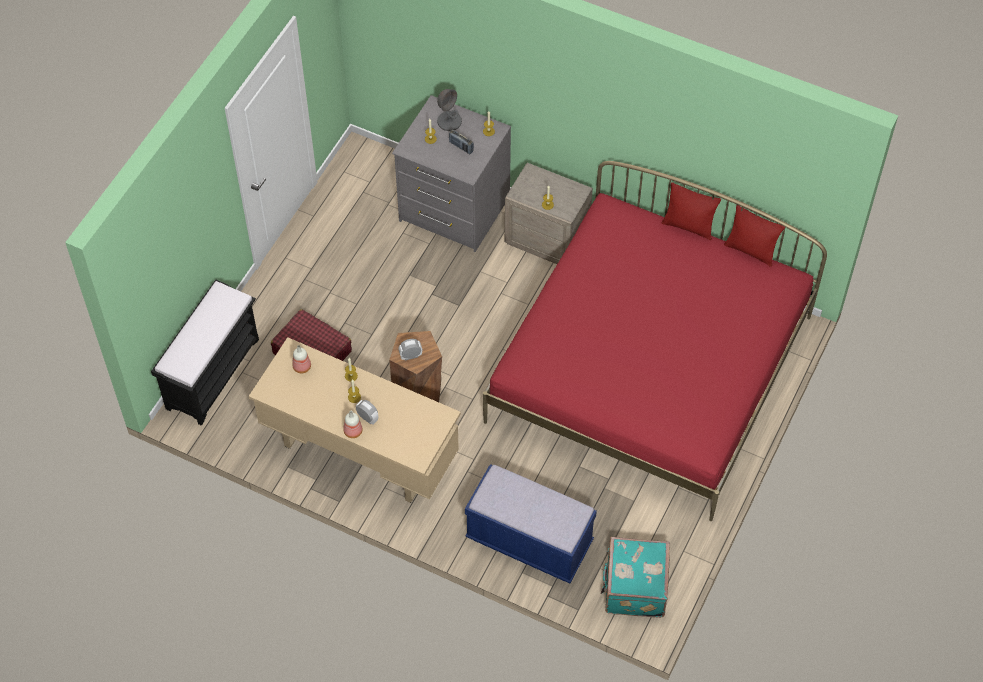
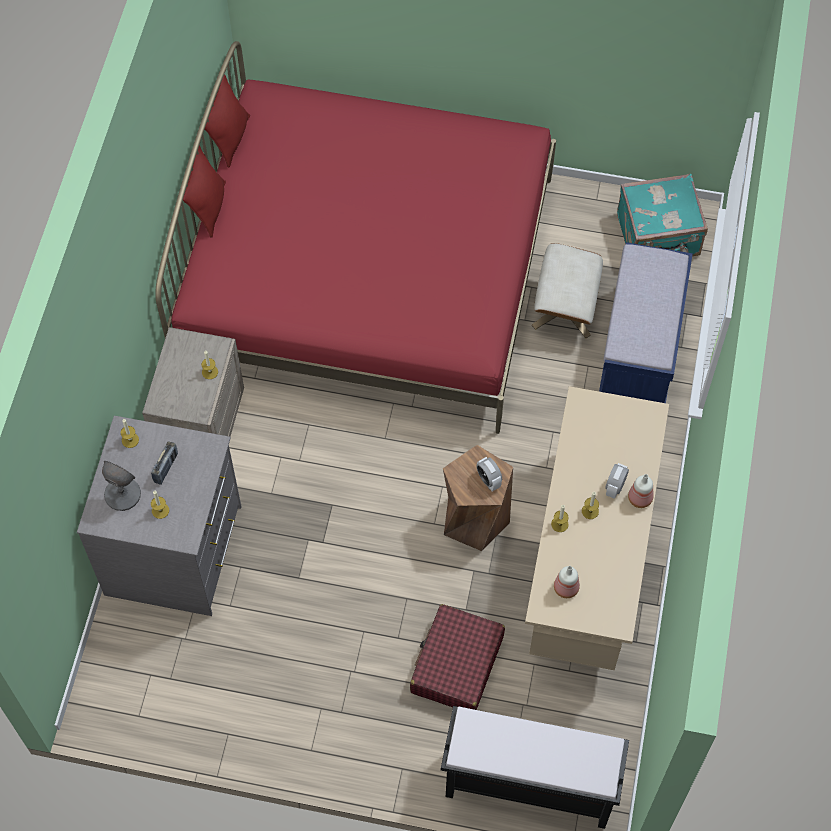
camera: 105 degrees left, 5 degrees up
none -> beige ottoman [532,243,603,338]

